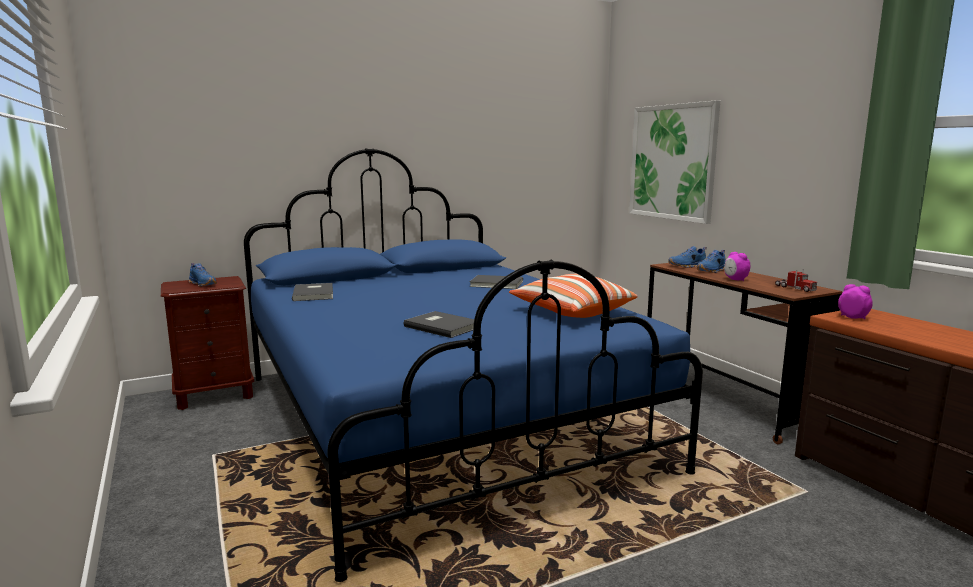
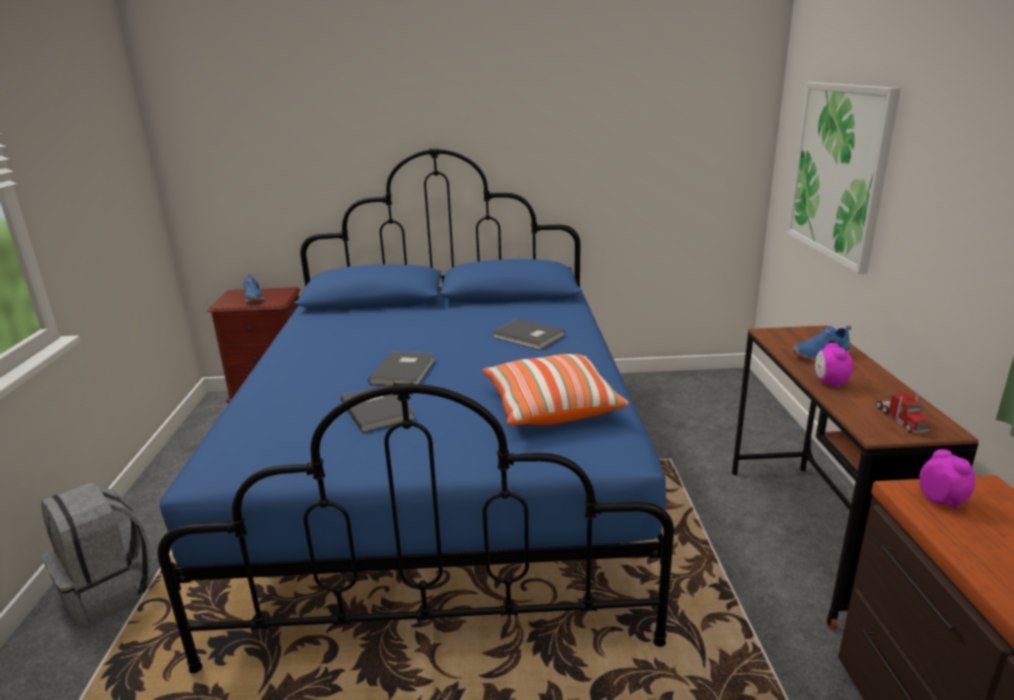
camera: 25 degrees right, 10 degrees up
grey book [292,283,333,301] -> grey book moved to [368,352,435,385]
blue shoe [668,246,707,268] -> none
none -> grey backpack [41,481,152,627]

